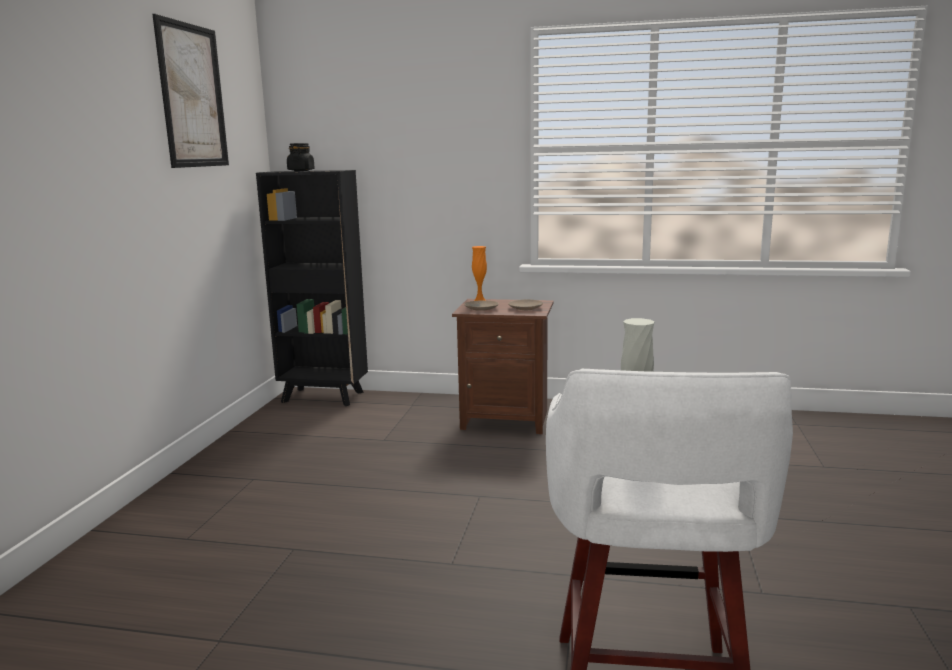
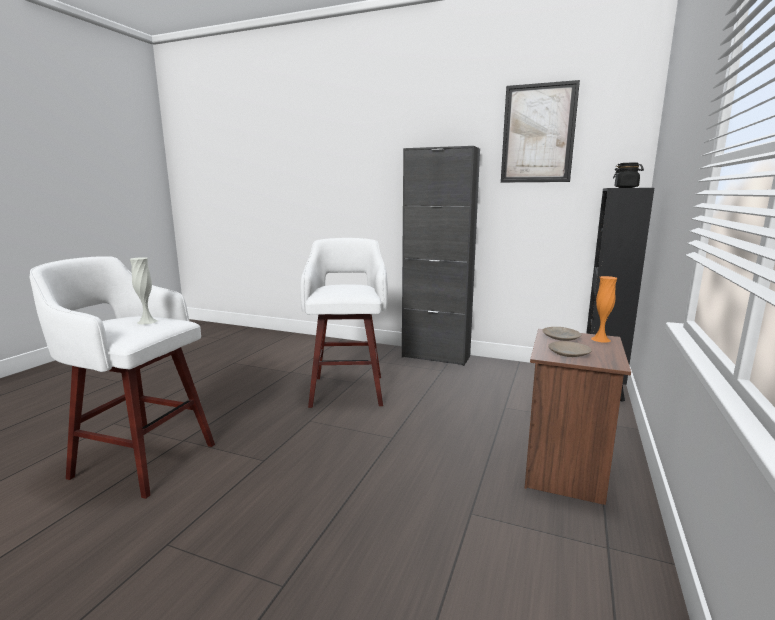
camera: 100 degrees right, 0 degrees up
none -> white stool [300,238,388,408]
none -> black cabinet [402,146,480,366]

